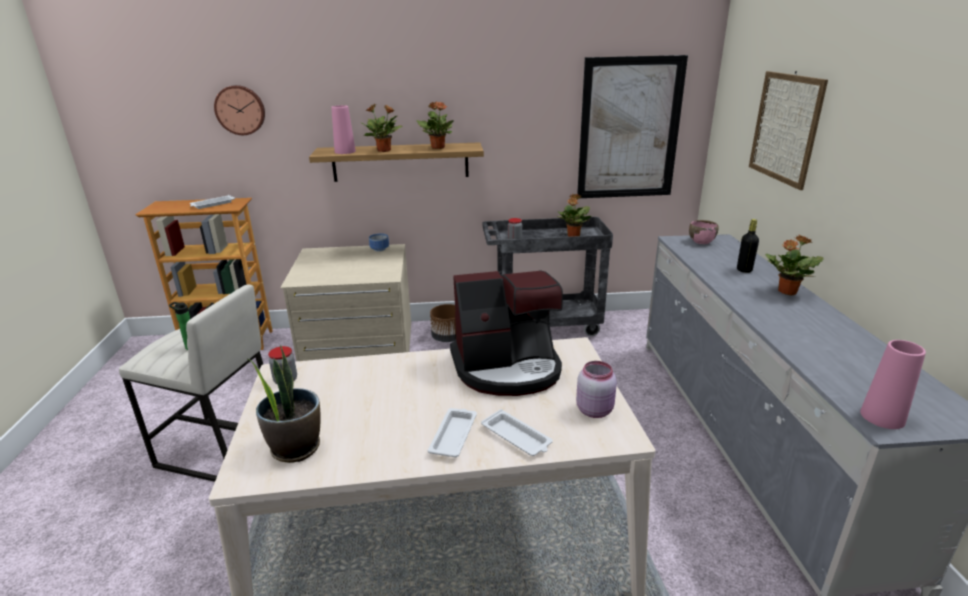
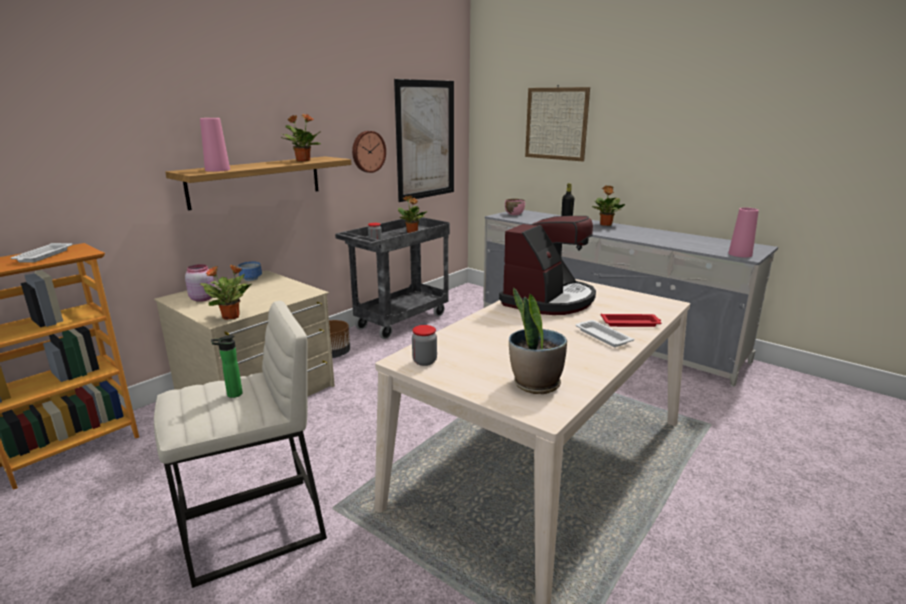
camera: 45 degrees left, 5 degrees down
wall clock [214,85,265,135] -> wall clock moved to [352,131,386,173]
potted plant [362,104,403,152] -> potted plant moved to [200,264,251,320]
white tray [481,409,553,456] -> red tray [601,313,662,327]
pink jar [576,361,617,418] -> pink jar moved to [185,264,214,302]

